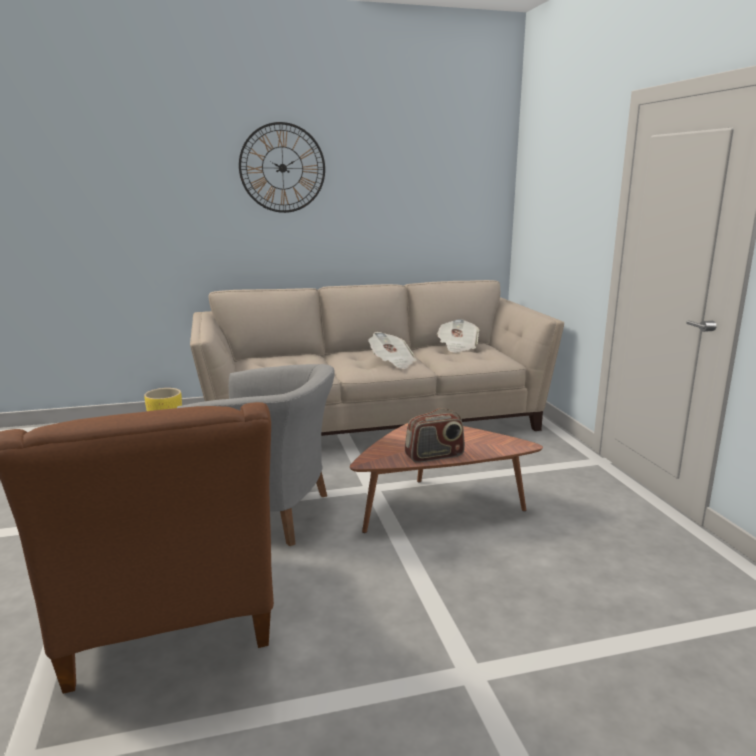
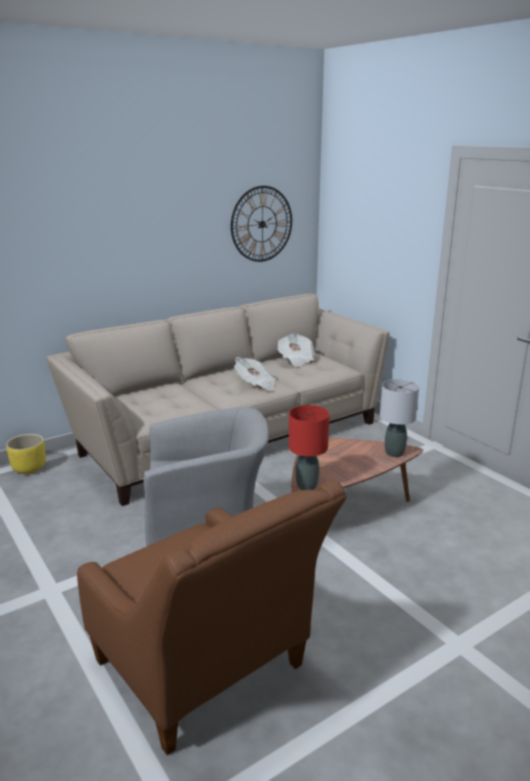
camera: 20 degrees left, 5 degrees up
wall clock [239,122,325,213] -> wall clock moved to [231,186,292,262]
radio [405,408,465,463] -> none
none -> red table lamp [288,405,329,490]
none -> grey table lamp [380,379,419,457]

